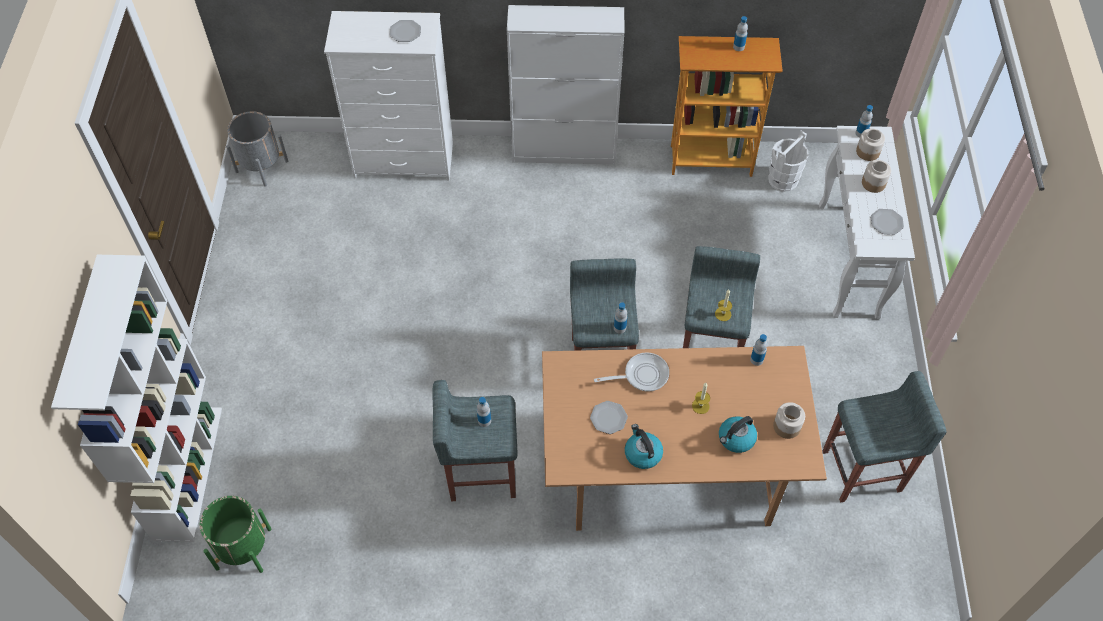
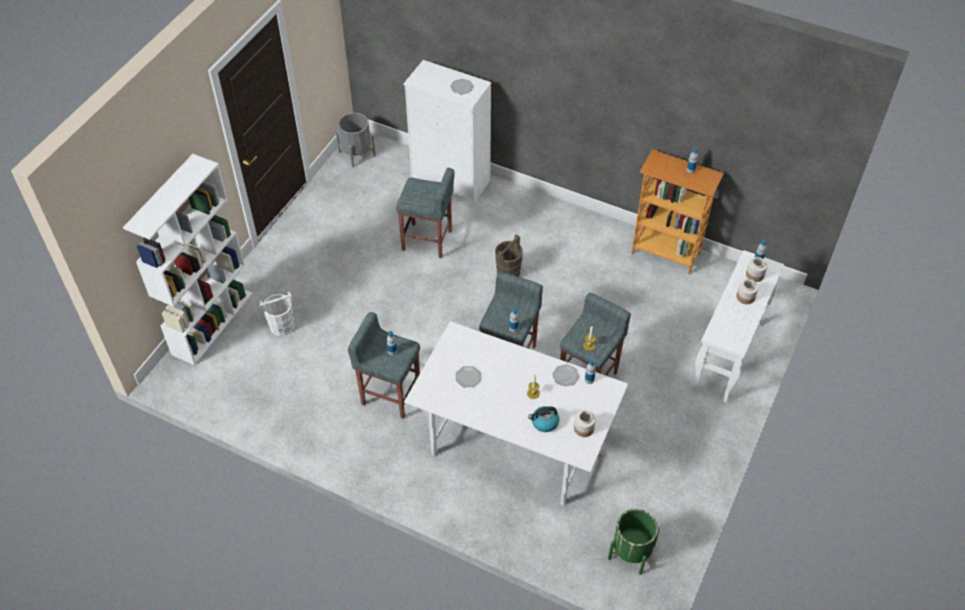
camera: 25 degrees right, 5 degrees down
green planter [200,496,272,573] -> green planter moved to [608,509,660,575]
white cabinet [507,5,625,165] -> none
brown dining table [542,346,827,531] -> white dining table [404,321,628,506]
frying pan [594,352,669,392] -> none
kettle [625,424,663,469] -> none
white bucket [768,131,809,192] -> white bucket moved to [260,292,294,336]
grey stool [822,371,947,503] -> grey stool moved to [396,168,455,258]
plate [871,209,904,235] -> plate moved to [552,364,579,387]
none -> brown bucket [495,234,523,277]

